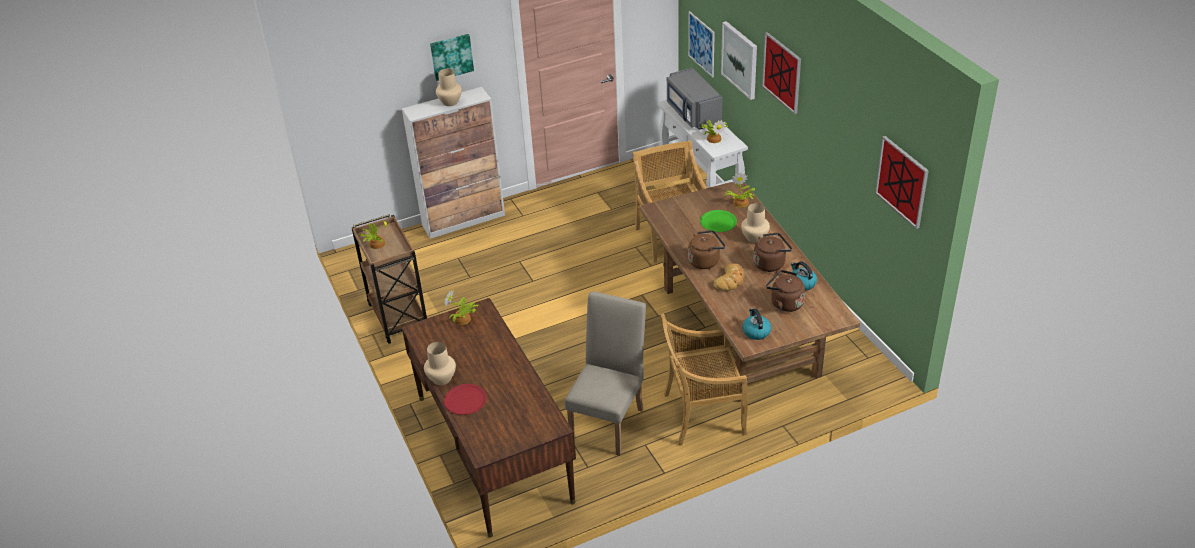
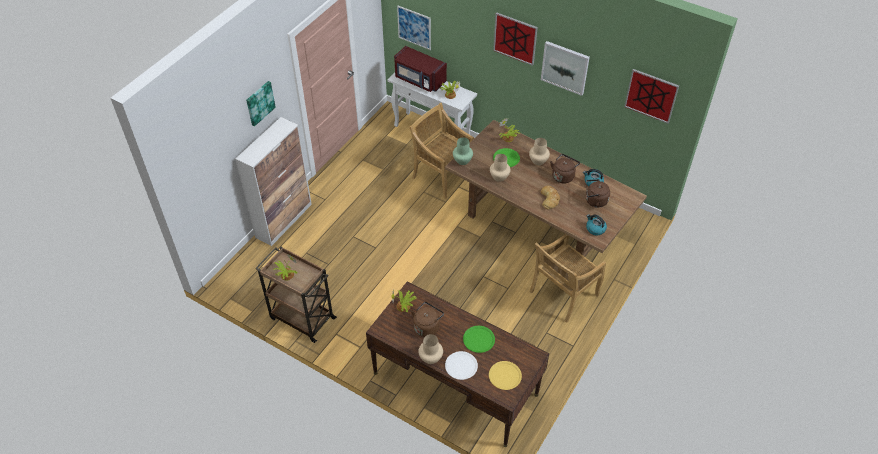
camera: 35 degrees left, 10 degrees up
beige vase [436,69,462,106] -> beige vase moved to [490,154,511,182]
red plate [444,384,487,415] -> white plate [445,351,478,380]
beige chair [564,291,646,456] -> none
grey microwave [667,68,723,130] -> red microwave [394,46,447,92]
brown kettle [688,230,725,269] -> brown kettle moved to [411,302,444,337]
picture [721,21,757,100] -> picture moved to [541,41,590,96]
none -> green vase [453,137,473,165]
none -> green plate [463,326,495,353]
none -> yellow plate [489,361,522,390]

